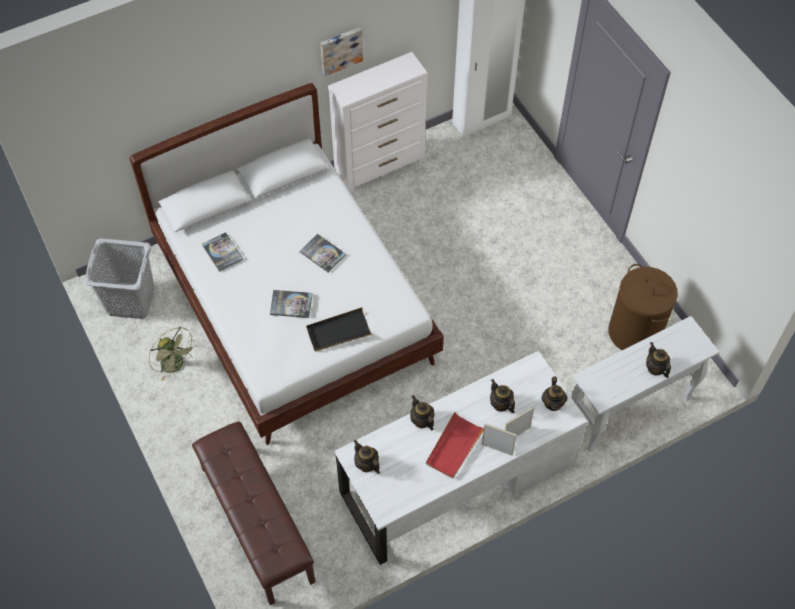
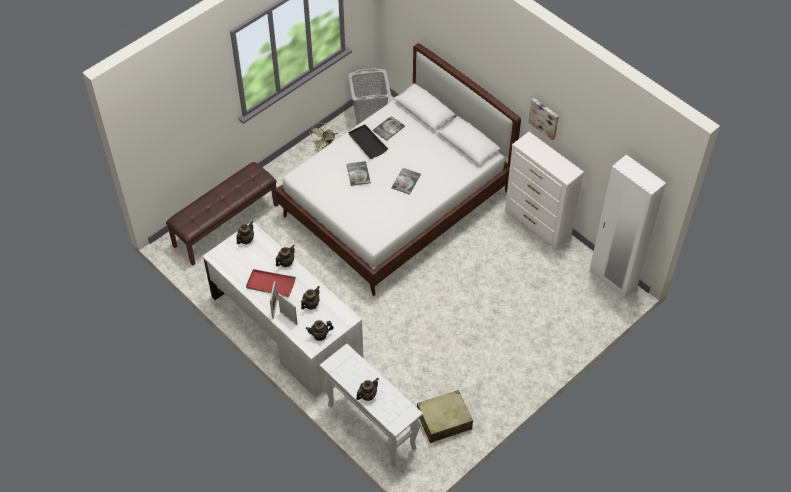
camera: 75 degrees right, 5 degrees down
black tray [306,307,372,352] -> black tray moved to [348,124,388,159]
brown laundry basket [608,264,678,350] -> beige suitcase [417,390,473,443]

